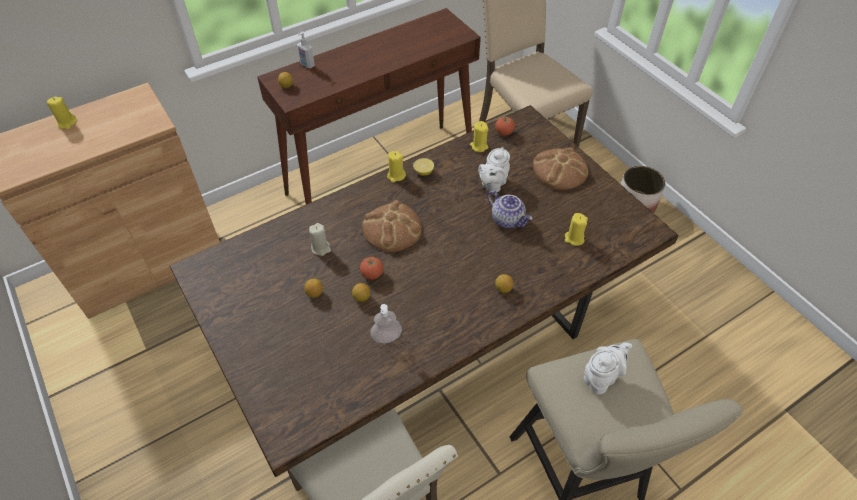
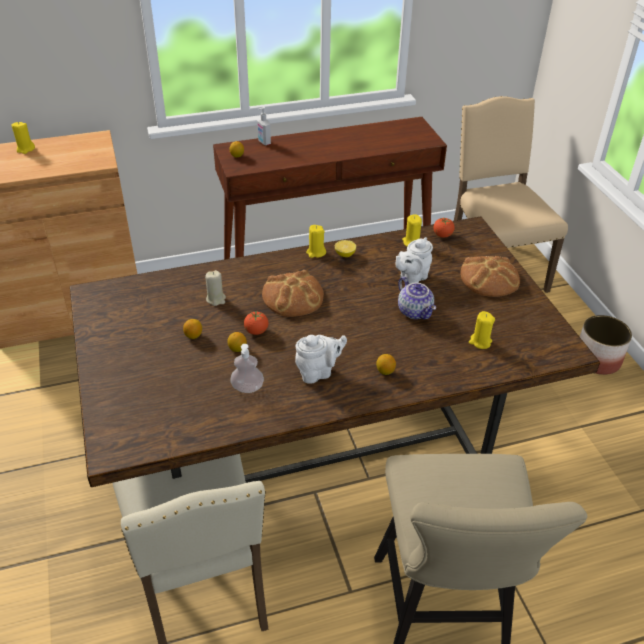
camera: 15 degrees right, 10 degrees down
white teapot [584,343,632,394] -> white teapot moved to [295,335,347,384]

